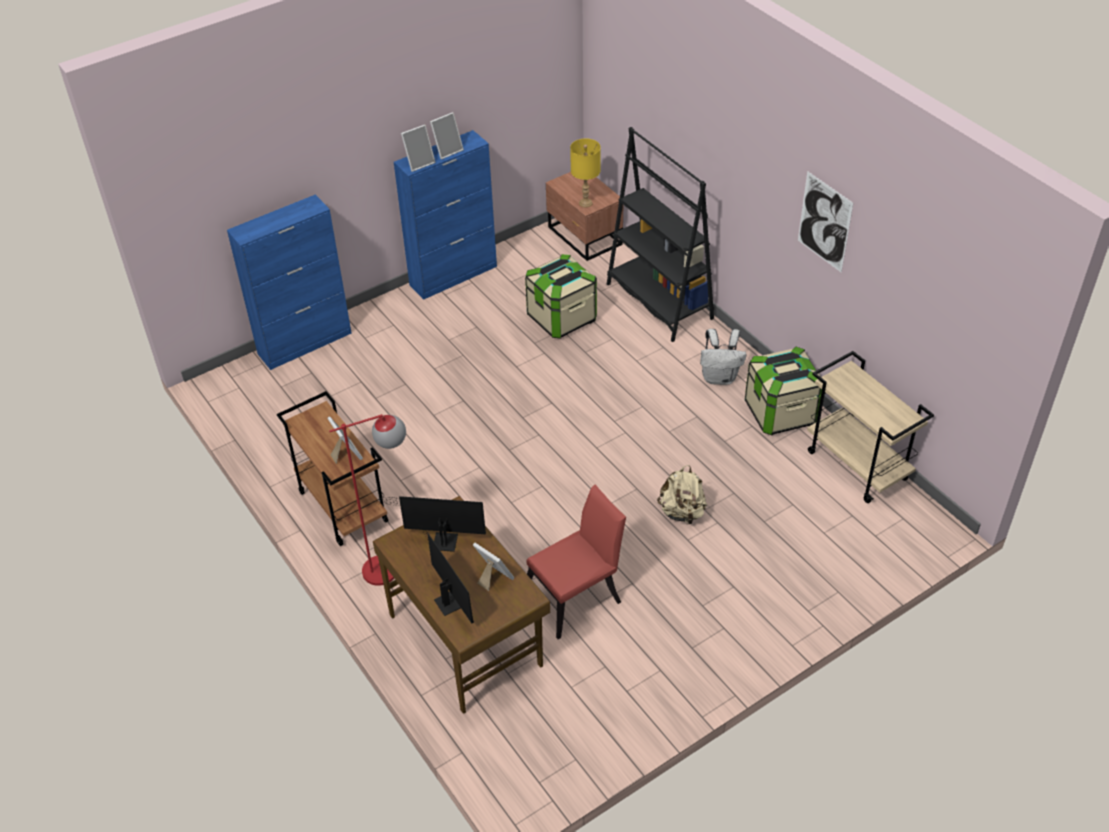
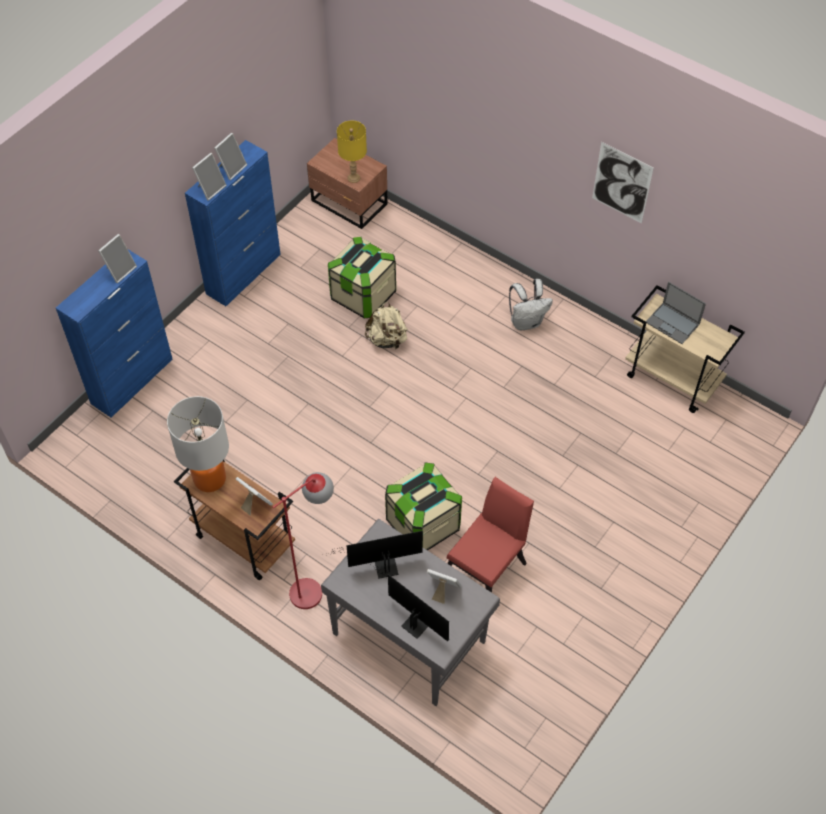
camera: 20 degrees left, 10 degrees up
brown desk [373,496,550,714] -> grey desk [321,519,500,706]
black bookcase [607,127,714,342] -> none
beige backpack [657,465,707,524] -> beige backpack moved to [365,301,408,350]
storage box [745,347,822,435] -> storage box moved to [385,462,462,551]
none -> picture frame [98,234,137,283]
none -> table lamp [167,396,229,492]
none -> laptop [646,282,706,344]

